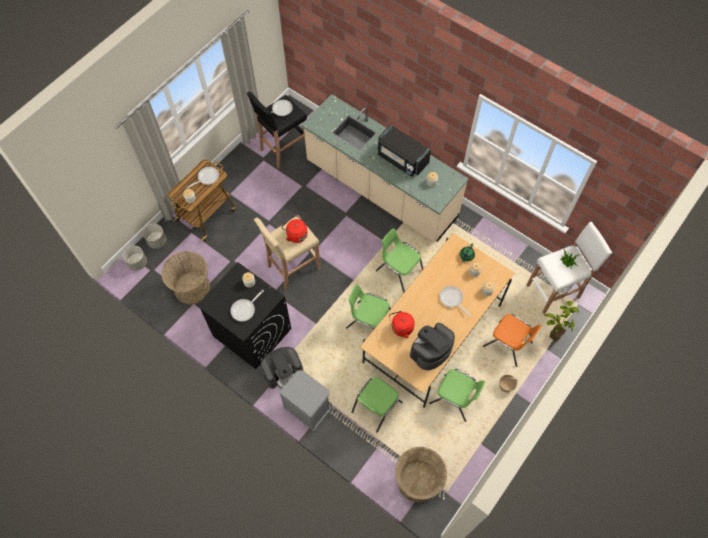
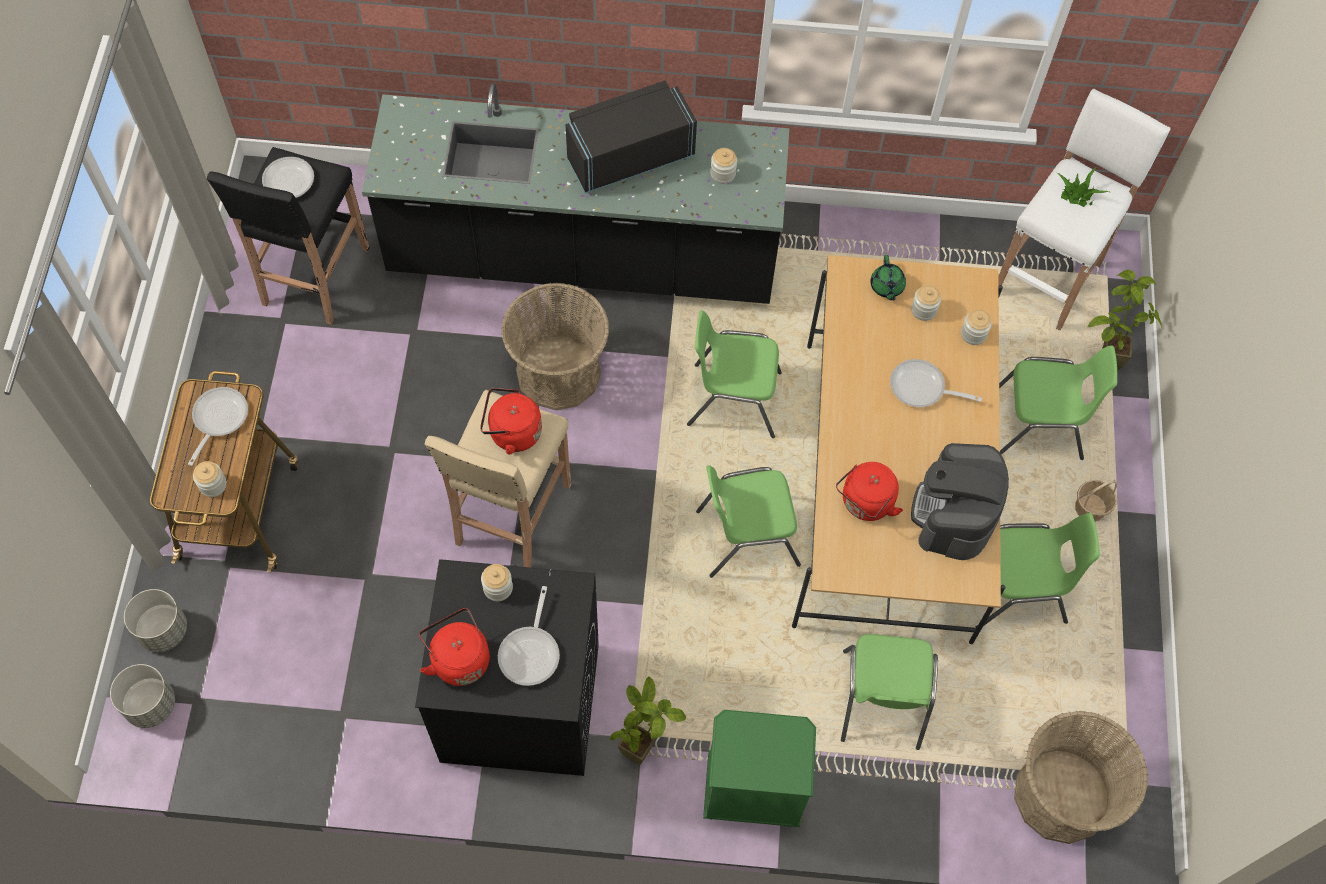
camera: 35 degrees left, 0 degrees up
basket [161,251,210,304] -> basket moved to [501,283,609,410]
coffee machine [261,347,303,389] -> potted plant [610,677,686,765]
grey nightstand [279,370,331,431] -> green nightstand [703,710,816,827]
beige counter [301,94,469,243] -> black counter [362,83,789,304]
black microwave [378,125,431,177] -> black microwave turned 150 degrees clockwise [565,81,697,194]
orange chair [483,314,541,367] -> green chair [999,345,1117,460]
none -> red kettle [419,608,490,686]

